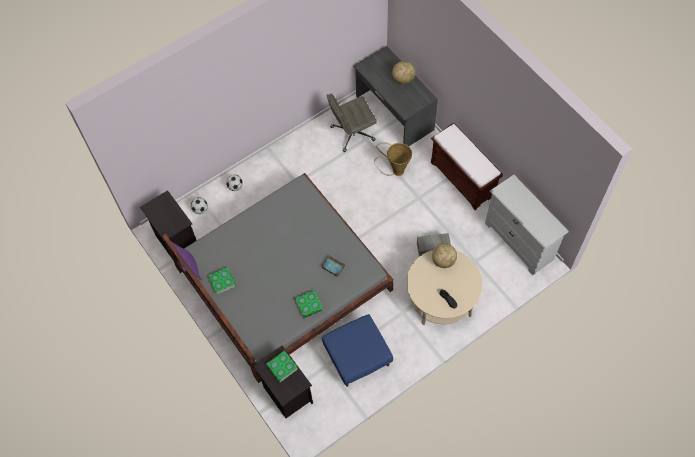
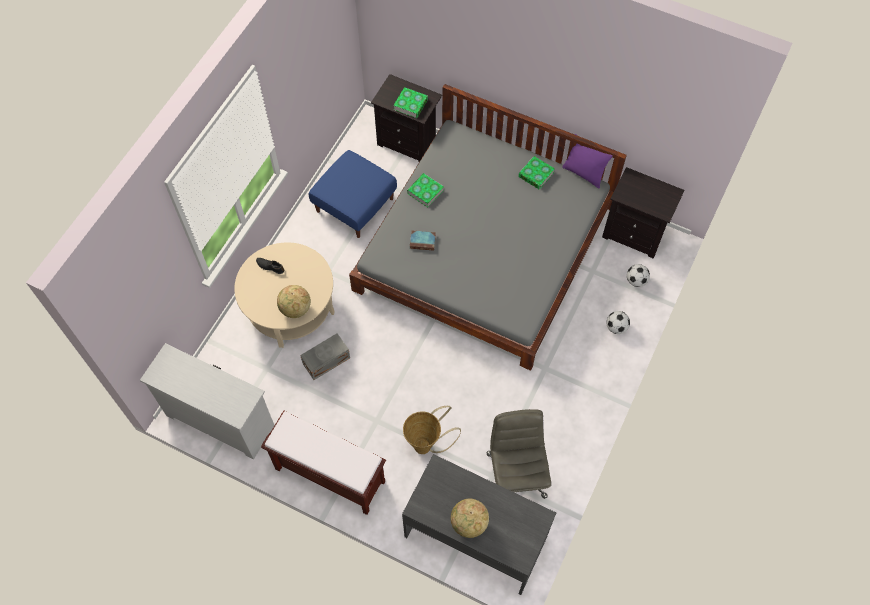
camera: 150 degrees right, 0 degrees up
grey office chair [327,94,377,152] -> grey office chair turned 45 degrees counterclockwise [487,409,551,499]

